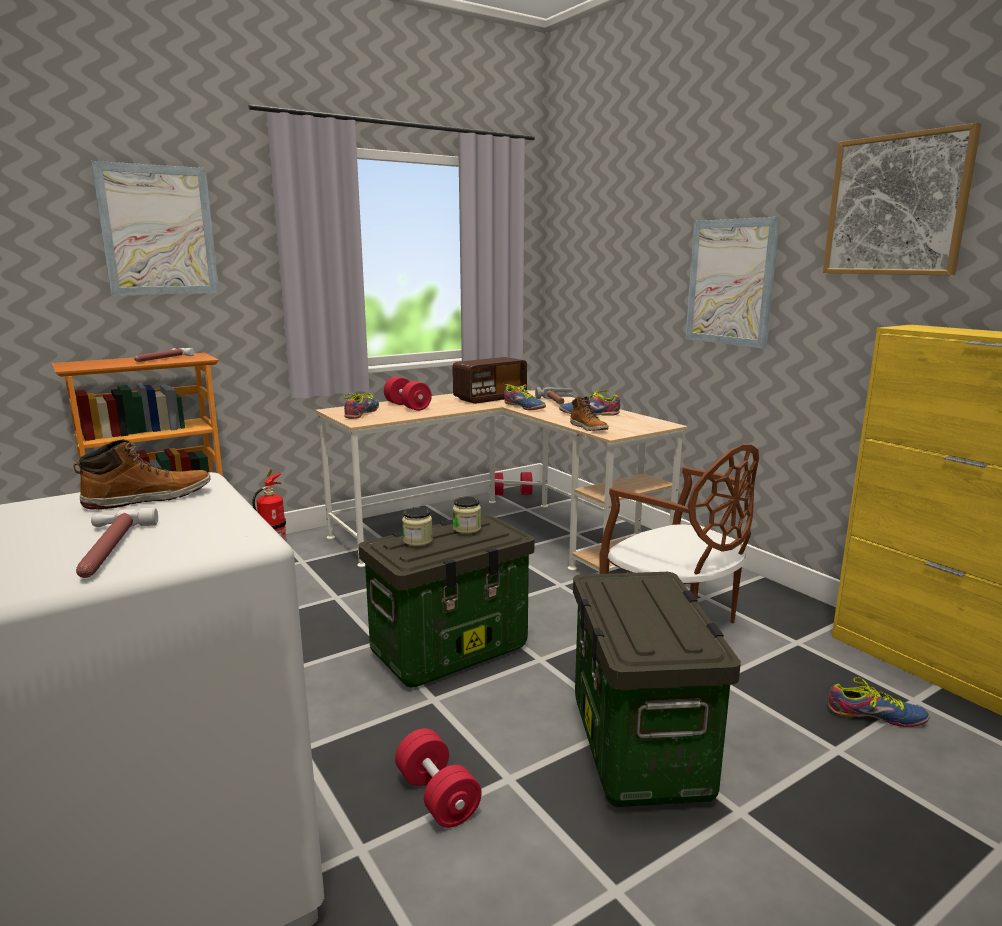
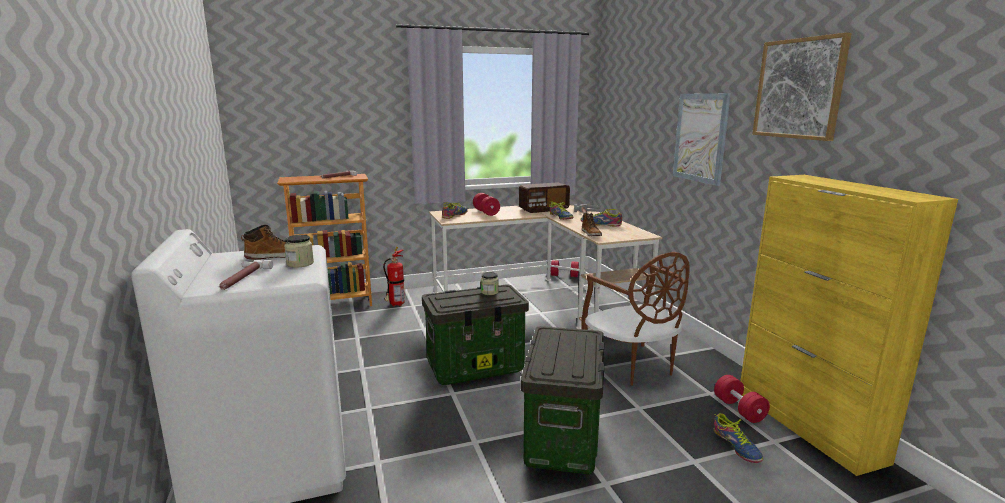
camera: 15 degrees right, 0 degrees up
picture [91,161,219,296] -> none
red dumbbell [395,728,482,828] -> red dumbbell moved to [714,375,770,423]
jar [402,507,433,546] -> jar moved to [284,235,314,268]
shoe [828,677,929,727] -> shoe turned 45 degrees clockwise [714,413,763,463]

